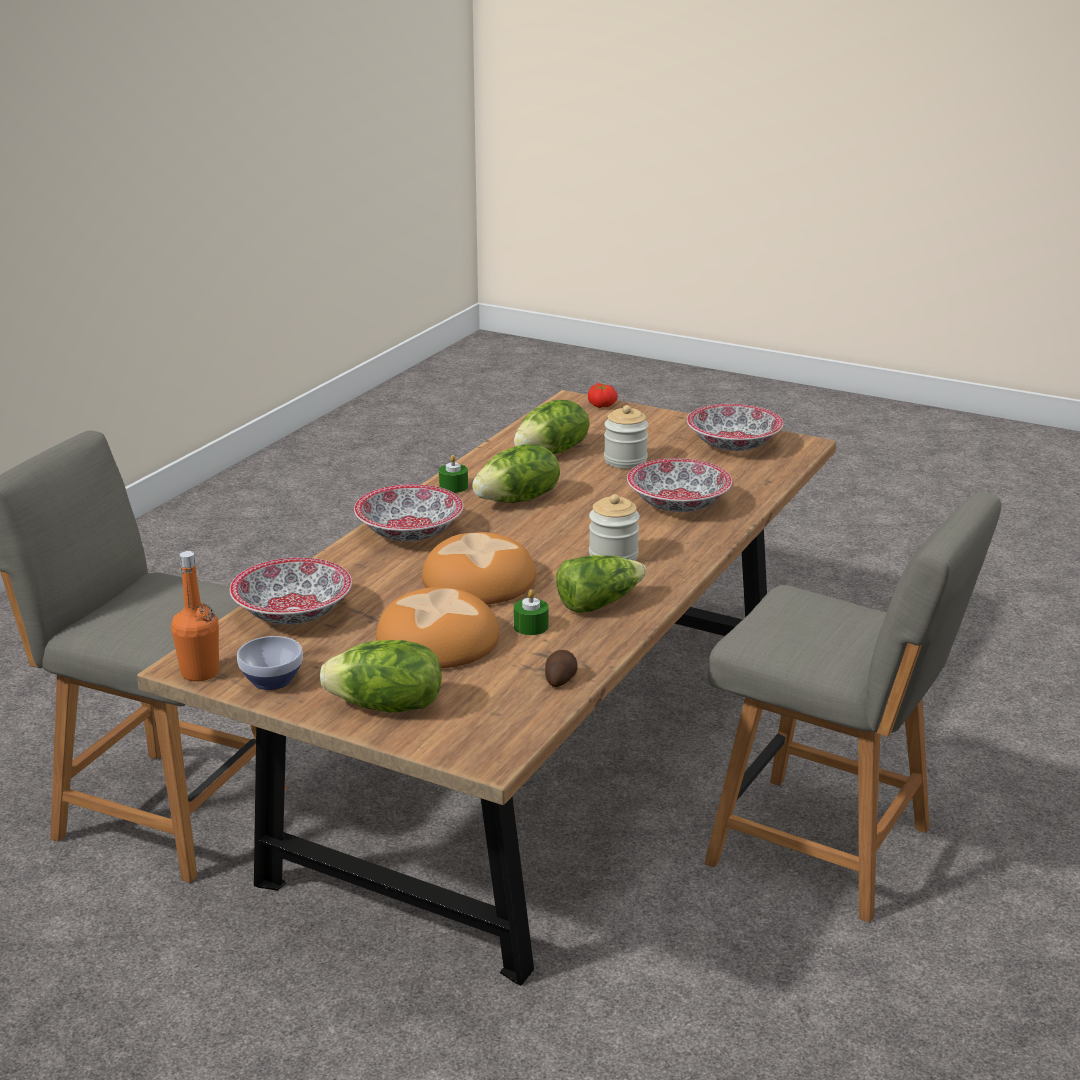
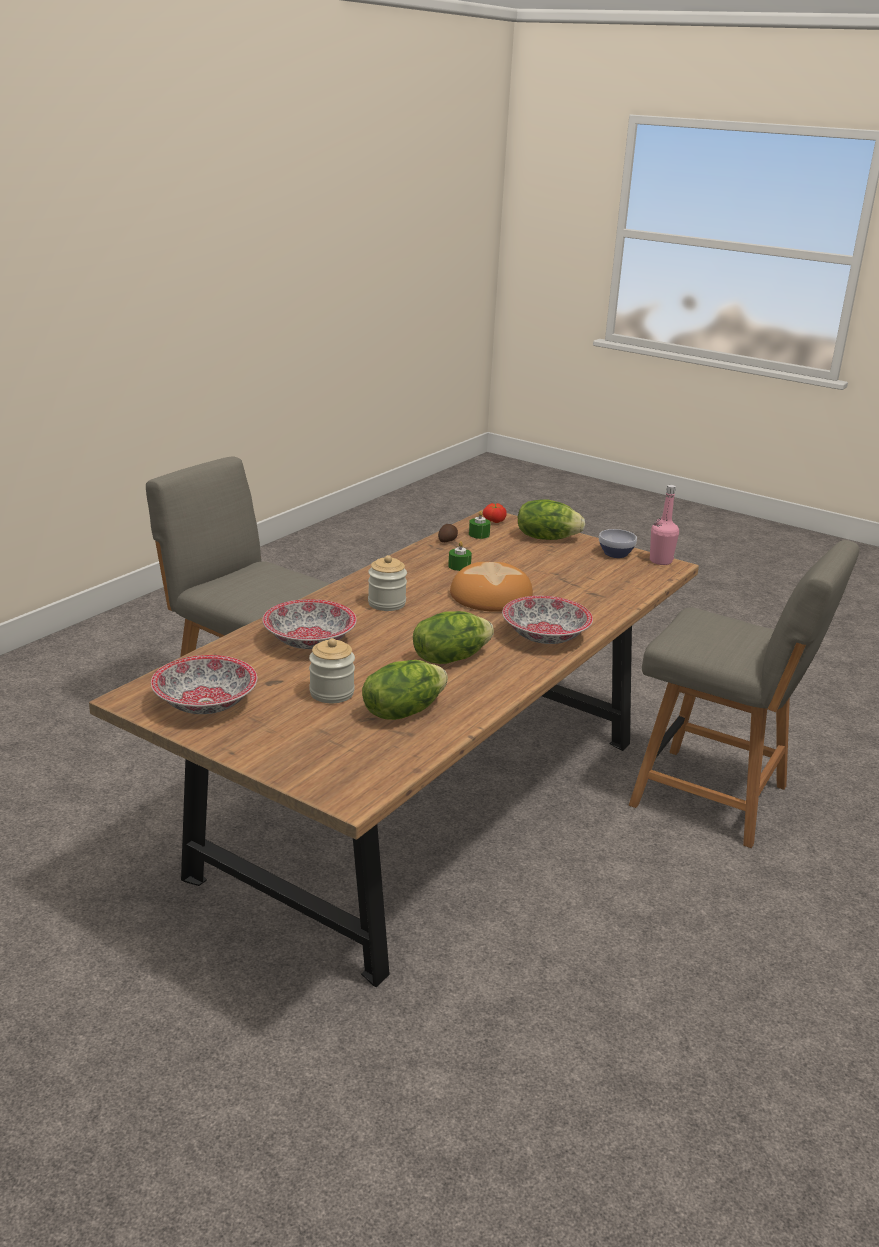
camera: 175 degrees left, 0 degrees up
orange bottle [171,551,219,681] -> pink bottle [650,485,679,565]
bowl [230,558,352,624] -> none
bread [376,587,499,668] -> none
green candle [439,455,468,493] -> green candle moved to [469,511,491,539]
lettuce [556,555,647,613] -> none
tomato [588,383,618,408] -> tomato moved to [483,503,507,523]

